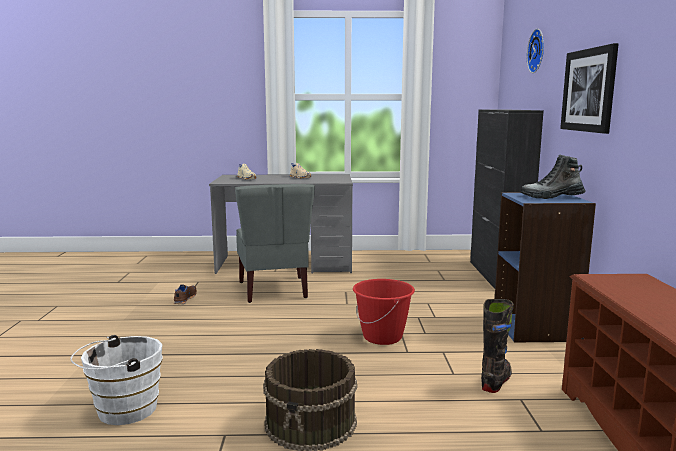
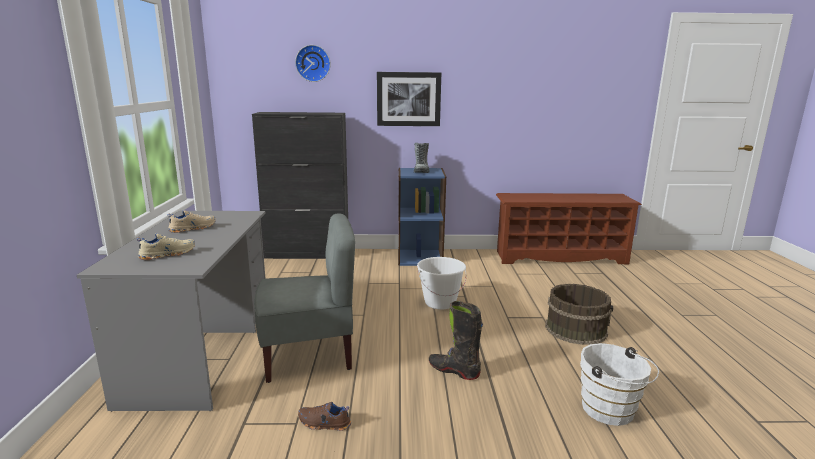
camera: 90 degrees left, 5 degrees up
red bucket [353,279,415,345] -> white bucket [417,257,466,310]
black boot [481,299,514,393] -> black boot moved to [429,301,483,380]

